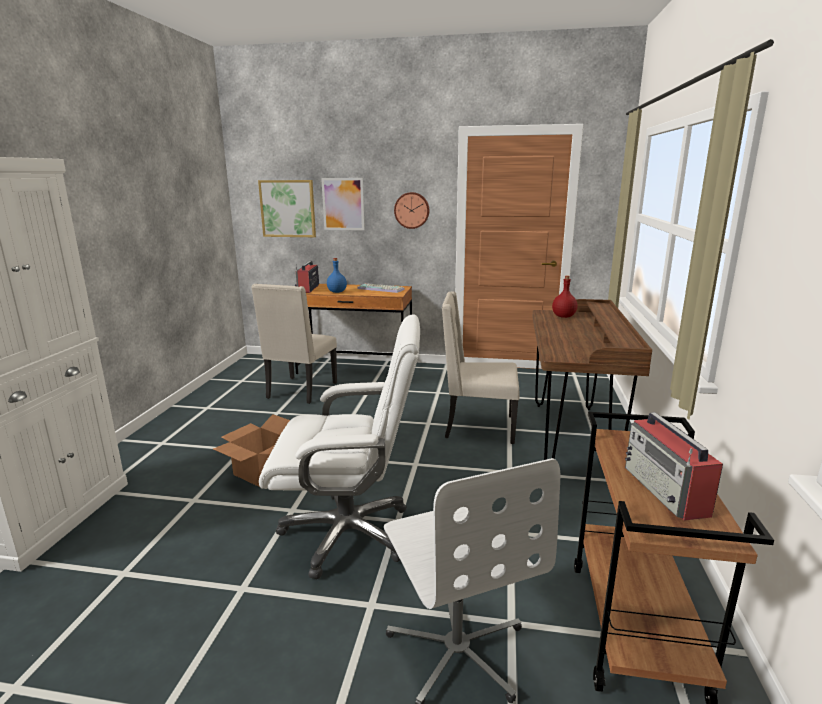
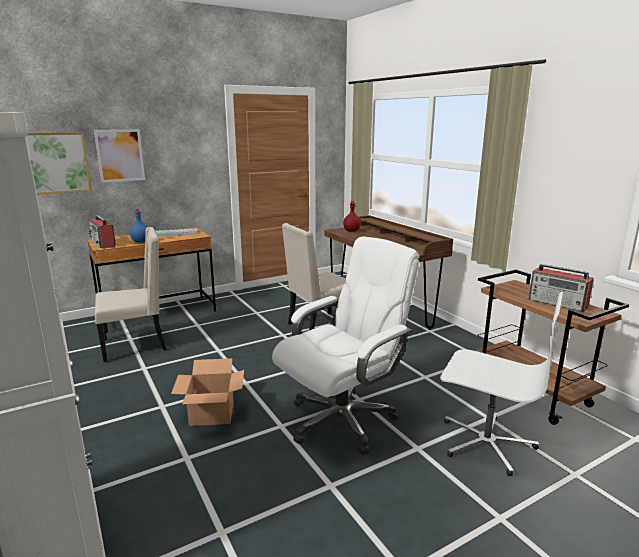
camera: 40 degrees left, 0 degrees up
beige chair [251,284,337,404] -> beige chair turned 90 degrees counterclockwise [95,227,166,362]
wall clock [394,192,429,229] -> none

